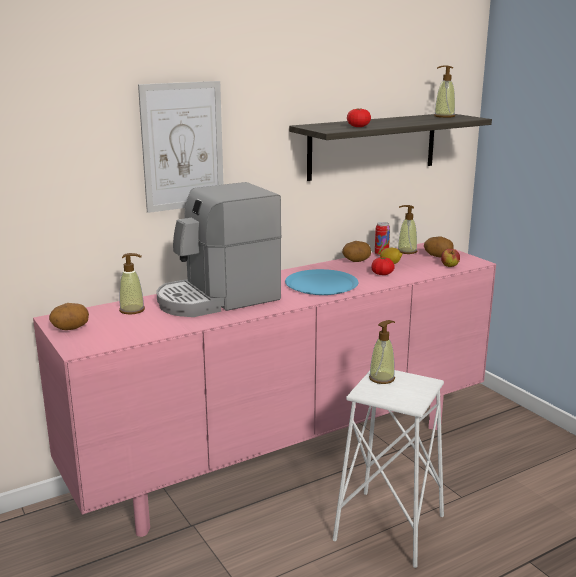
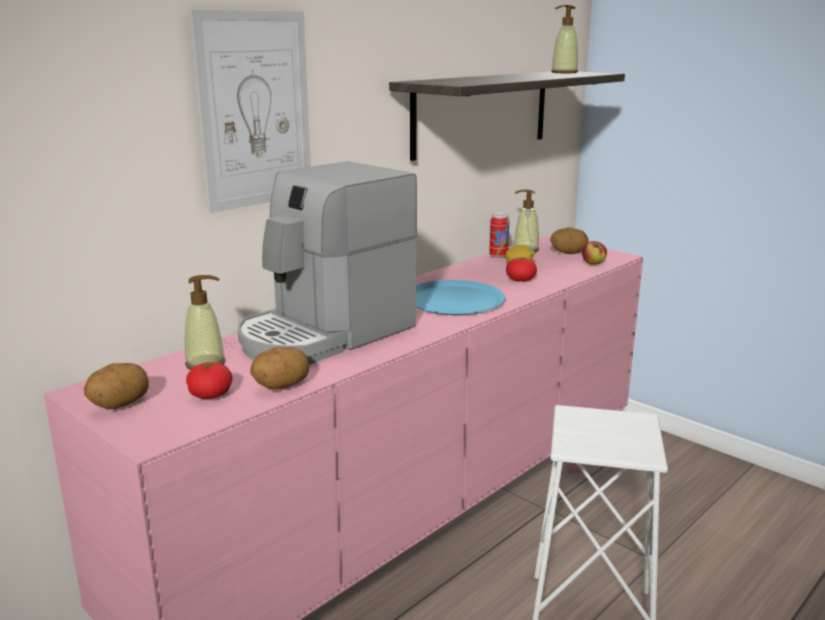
camera: 15 degrees left, 0 degrees up
potato [342,241,371,262] -> potato moved to [250,346,309,390]
tomato [347,108,371,127] -> tomato moved to [186,362,232,399]
soap dispenser [369,320,395,384] -> none

